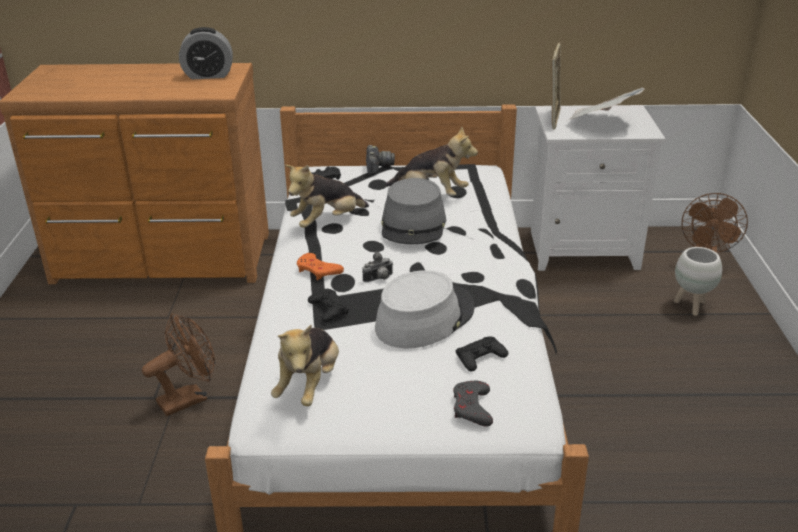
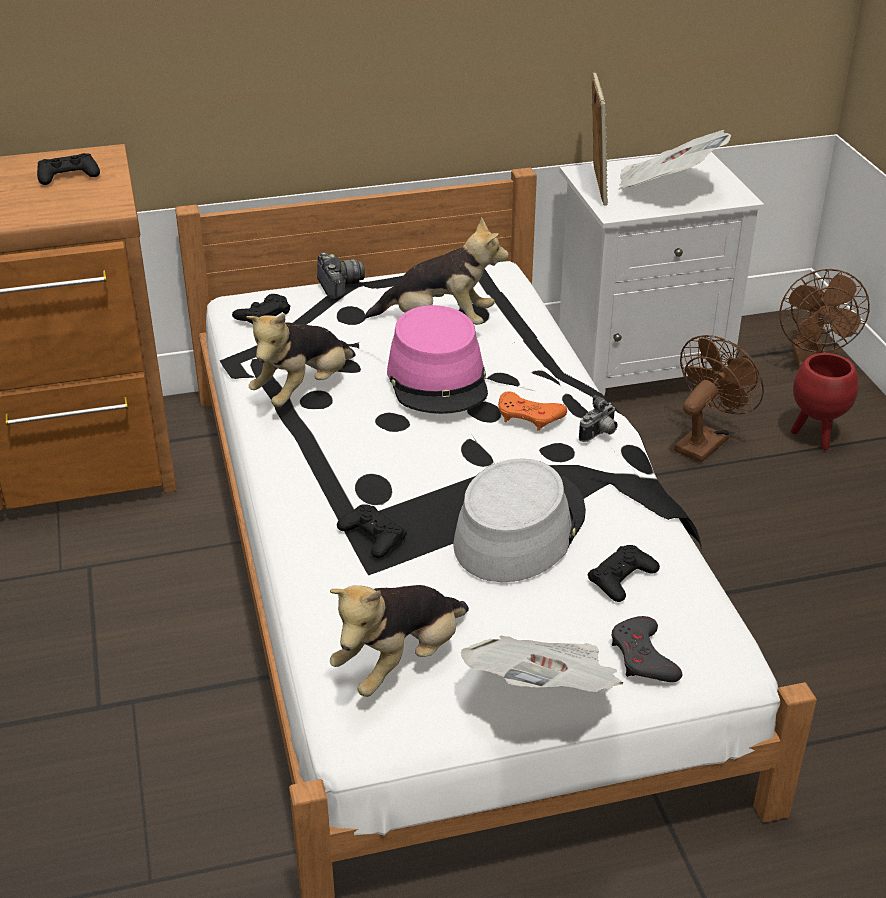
camera: 15 degrees left, 5 degrees up
brown fan [142,314,215,416] -> brown fan moved to [674,335,764,463]
alarm clock [179,27,233,79] -> black game controller [37,153,100,185]
plush toy [271,325,339,406] -> plush toy turned 45 degrees clockwise [330,585,469,697]
orange game controller [297,253,344,280] -> orange game controller moved to [498,391,567,431]
camera [362,251,393,282] -> camera moved to [579,395,618,442]
grey hat [382,178,447,244] -> pink hat [387,305,488,414]
white planter [674,247,722,316] -> red planter [791,353,858,450]
none -> newspaper [461,636,623,692]

